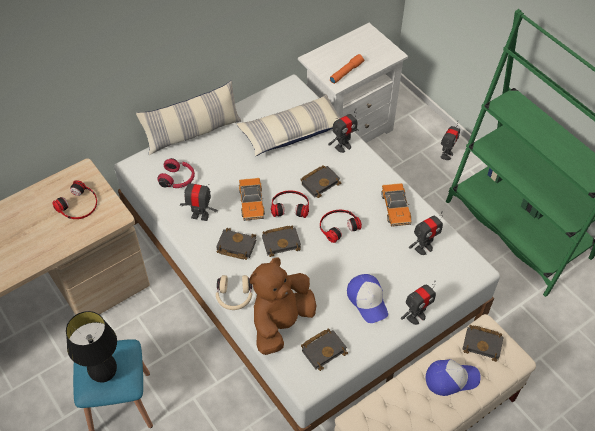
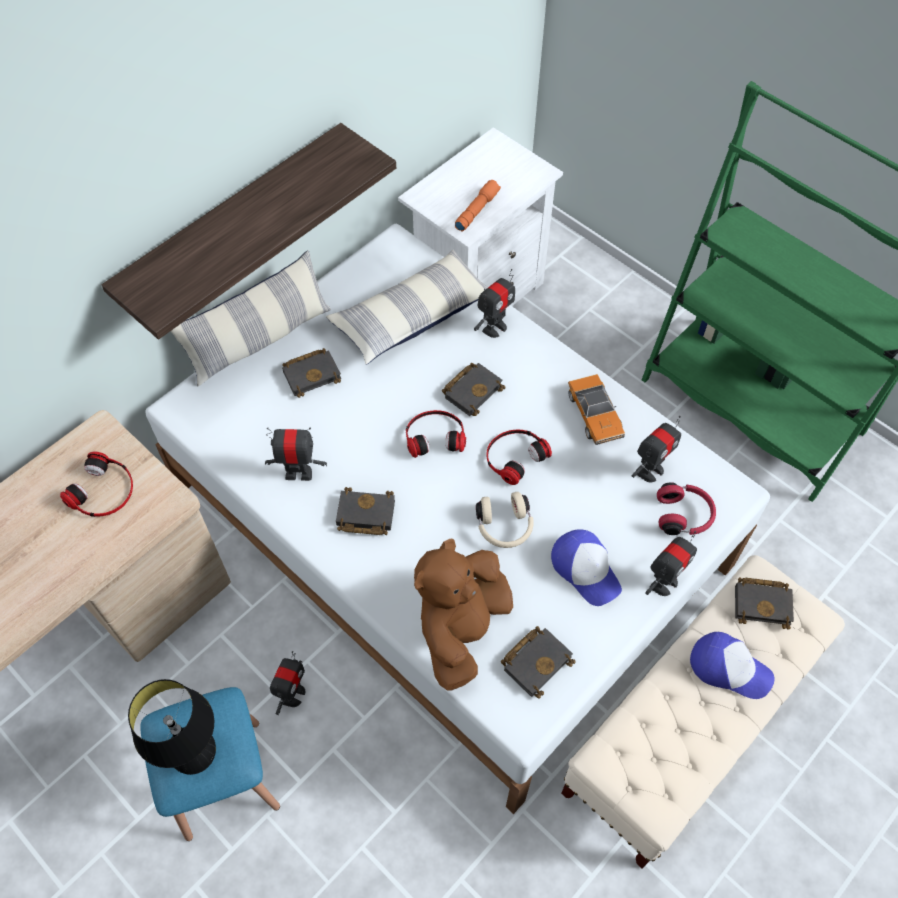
camera: 10 degrees left, 5 degrees up
red headphones [157,158,195,188] -> red headphones moved to [657,482,716,535]
beige headphones [216,275,252,310] -> beige headphones moved to [476,492,534,548]
toy car [239,178,265,221] -> none
black book [262,225,301,257] -> black book moved to [282,348,341,398]
cap [426,359,481,396] -> cap turned 45 degrees clockwise [690,632,775,699]
toy robot [441,120,460,160] -> toy robot moved to [270,651,305,715]
none -> shelf [101,123,396,340]

